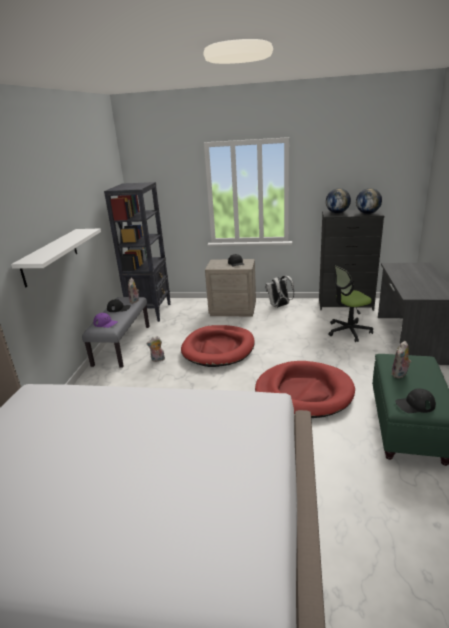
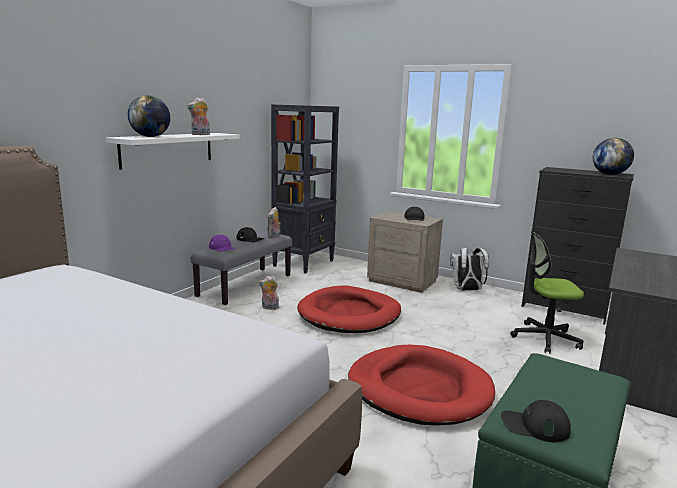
camera: 20 degrees right, 10 degrees down
globe [326,188,351,213] -> globe moved to [128,96,170,137]
plush toy [391,341,411,378] -> plush toy moved to [187,98,210,135]

